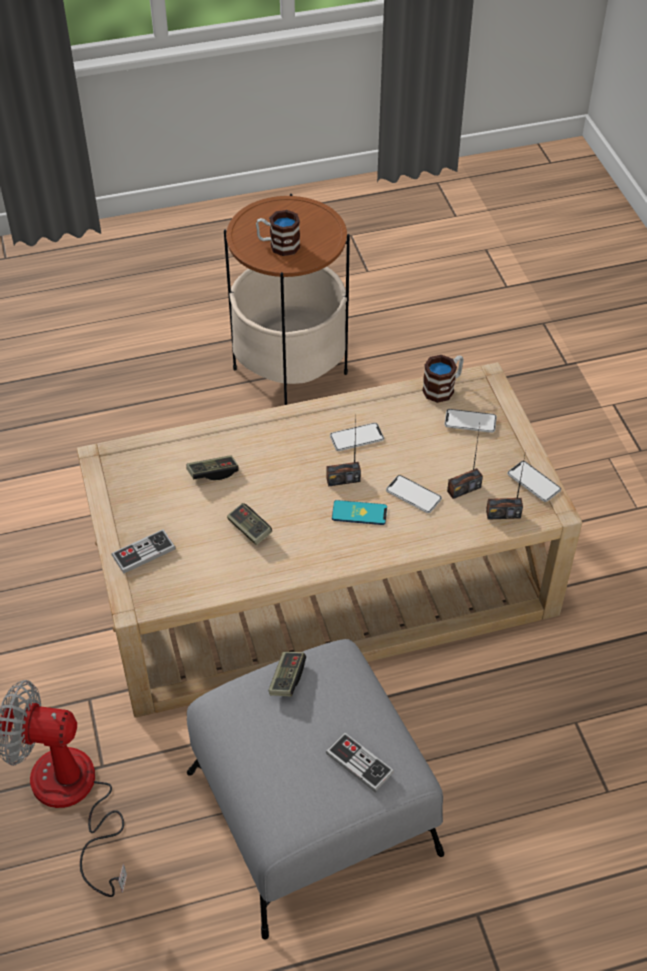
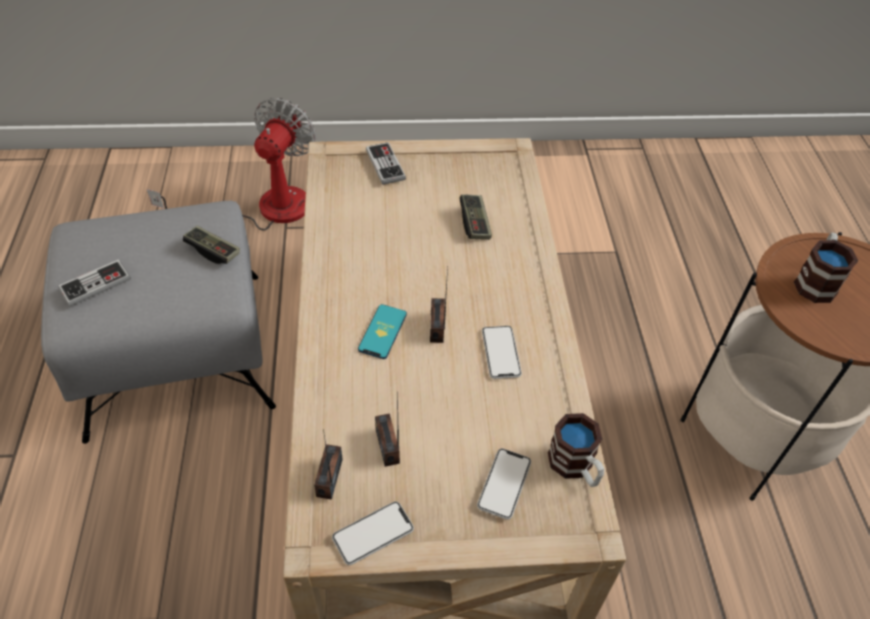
camera: 100 degrees right, 0 degrees up
game controller [227,503,272,545] -> none
phone [386,475,442,513] -> none

